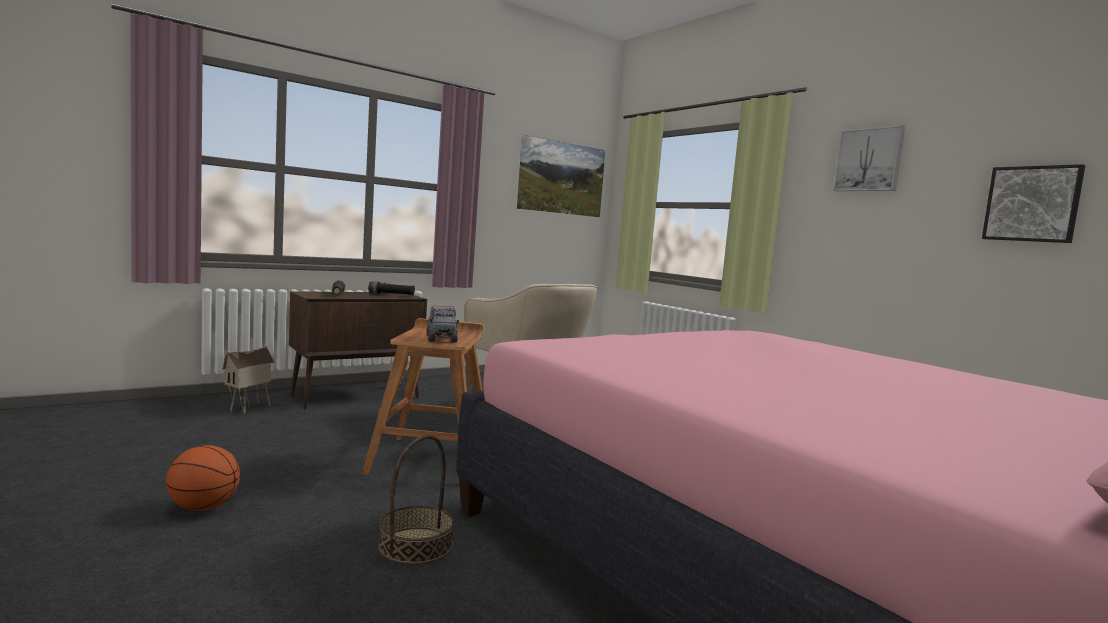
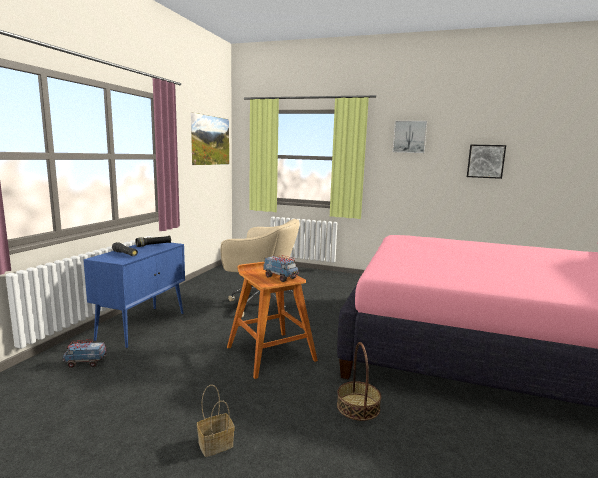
camera: 35 degrees left, 5 degrees up
basketball [166,445,240,511] -> basket [197,385,235,457]
toy house [223,346,275,414] -> toy truck [63,340,107,368]
brown cabinet [289,291,427,409] -> blue cabinet [83,243,185,348]

